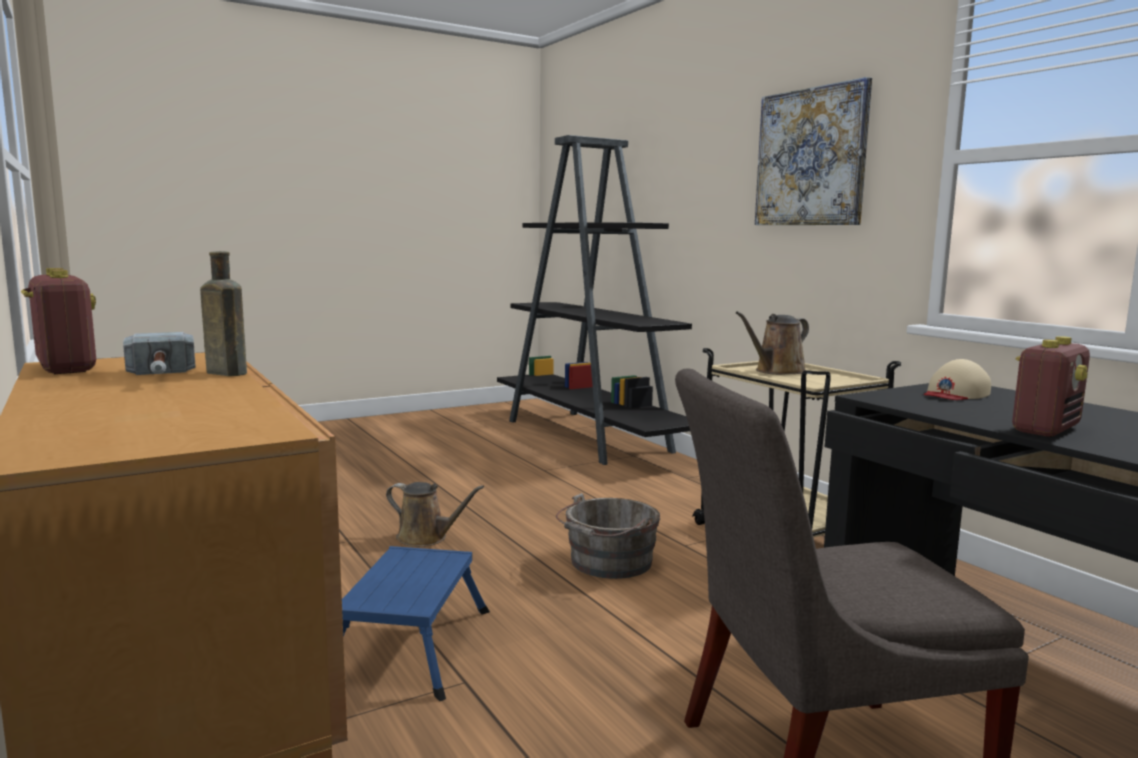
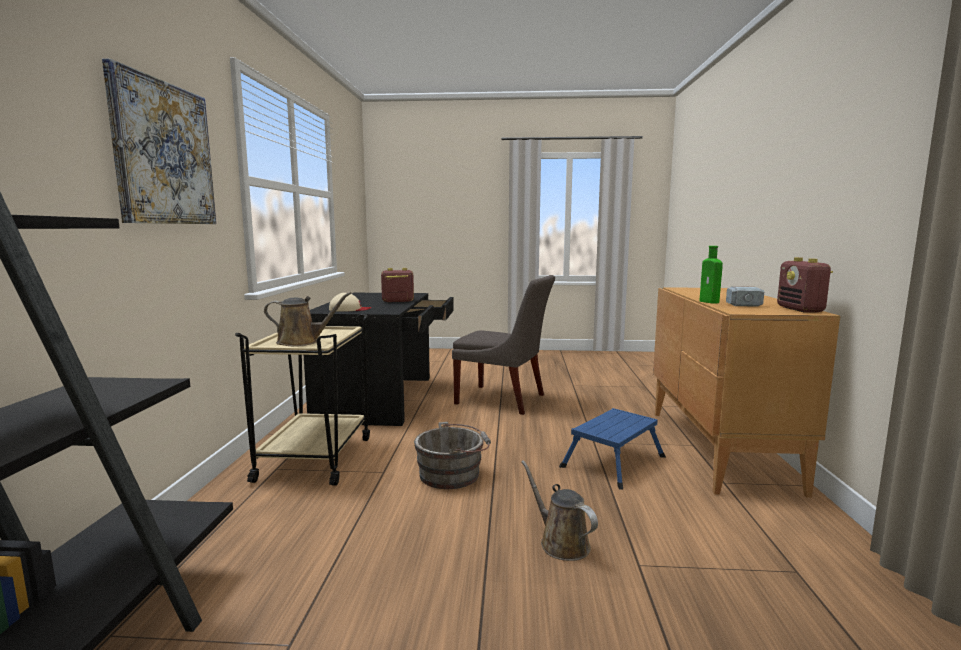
camera: 145 degrees left, 0 degrees up
brown bottle [200,252,247,376] -> green bottle [699,246,723,303]

